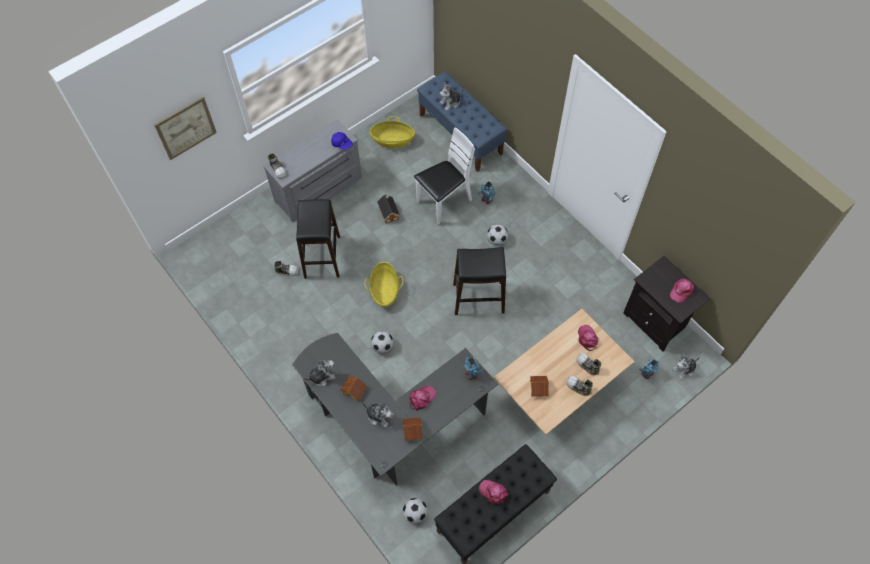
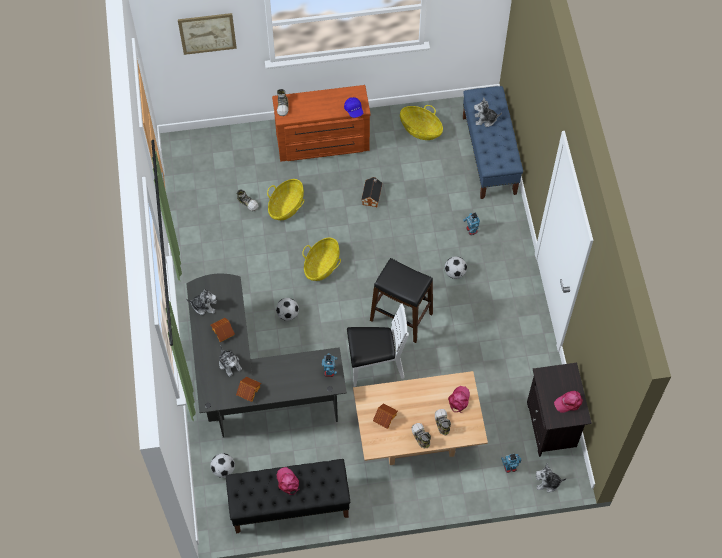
camera: 30 degrees right, 0 degrees up
grey dresser [263,119,362,222] -> brown dresser [272,85,371,161]
black stool [296,199,340,279] -> basket [267,179,304,220]
pink cap [410,386,436,411] -> none
white chair [414,127,475,225] -> white chair moved to [347,303,409,387]

